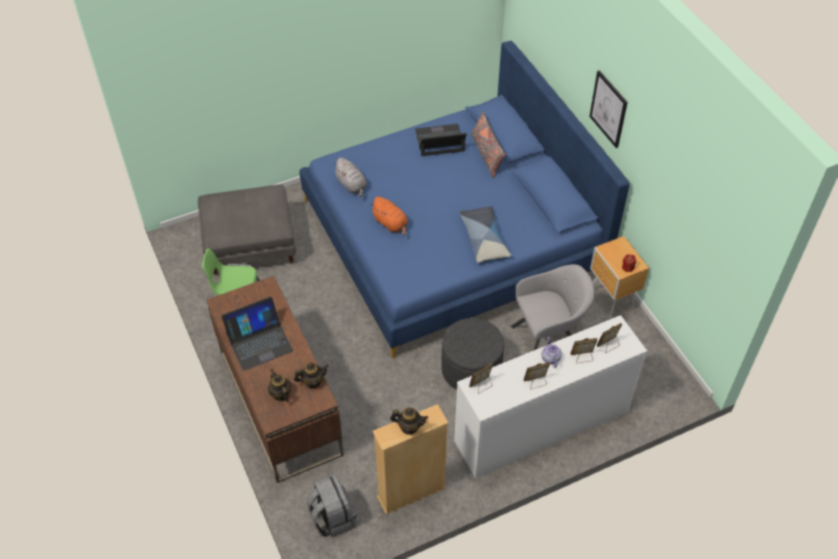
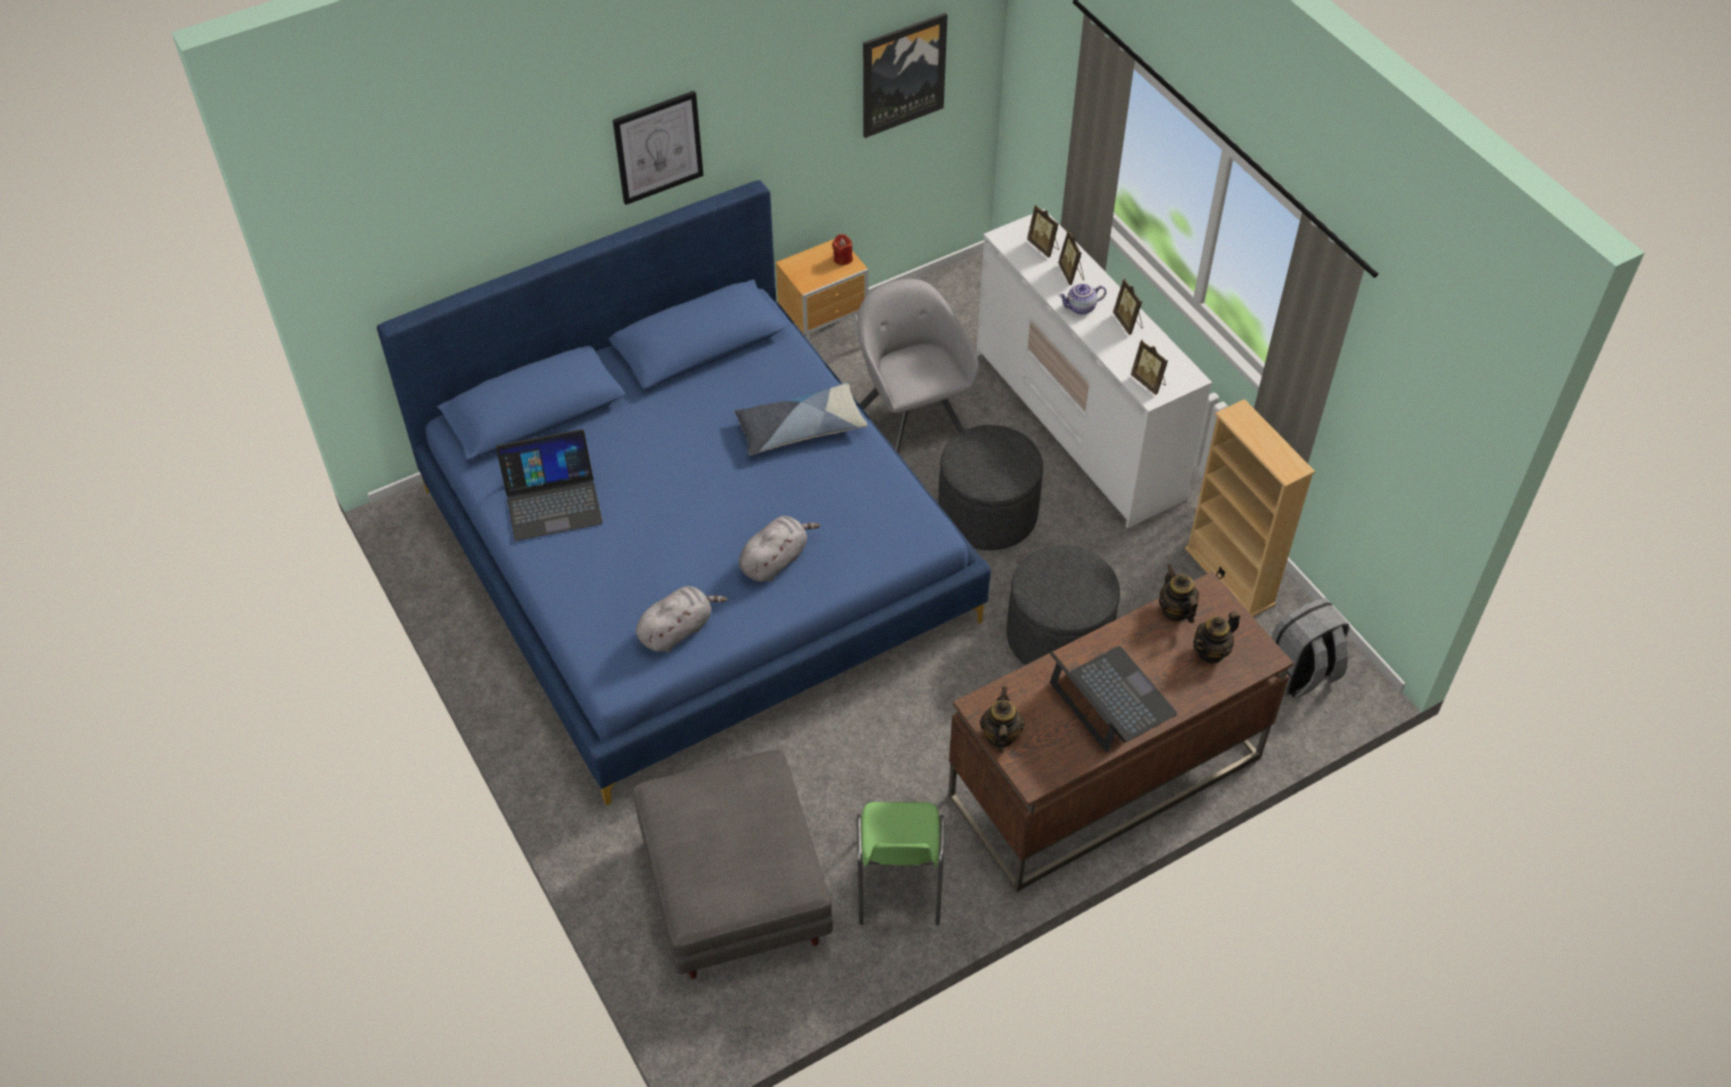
camera: 95 degrees left, 0 degrees up
orange plush toy [370,197,408,236] -> grey plush toy [739,516,820,582]
teapot [390,407,428,435] -> teapot moved to [980,687,1025,753]
laptop [415,124,467,156] -> laptop turned 90 degrees counterclockwise [496,429,603,541]
grey pillow [471,111,506,178] -> none
none -> picture [863,13,948,138]
none -> grey ottoman [1007,545,1120,665]

